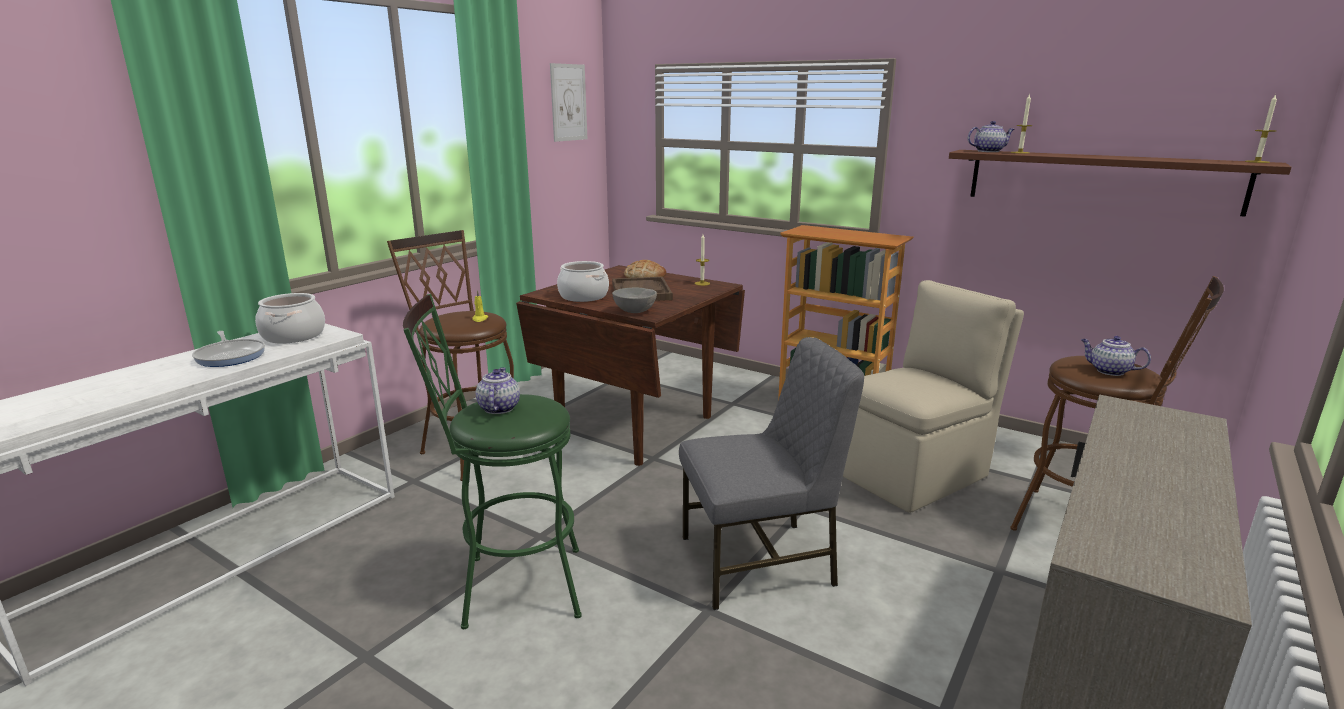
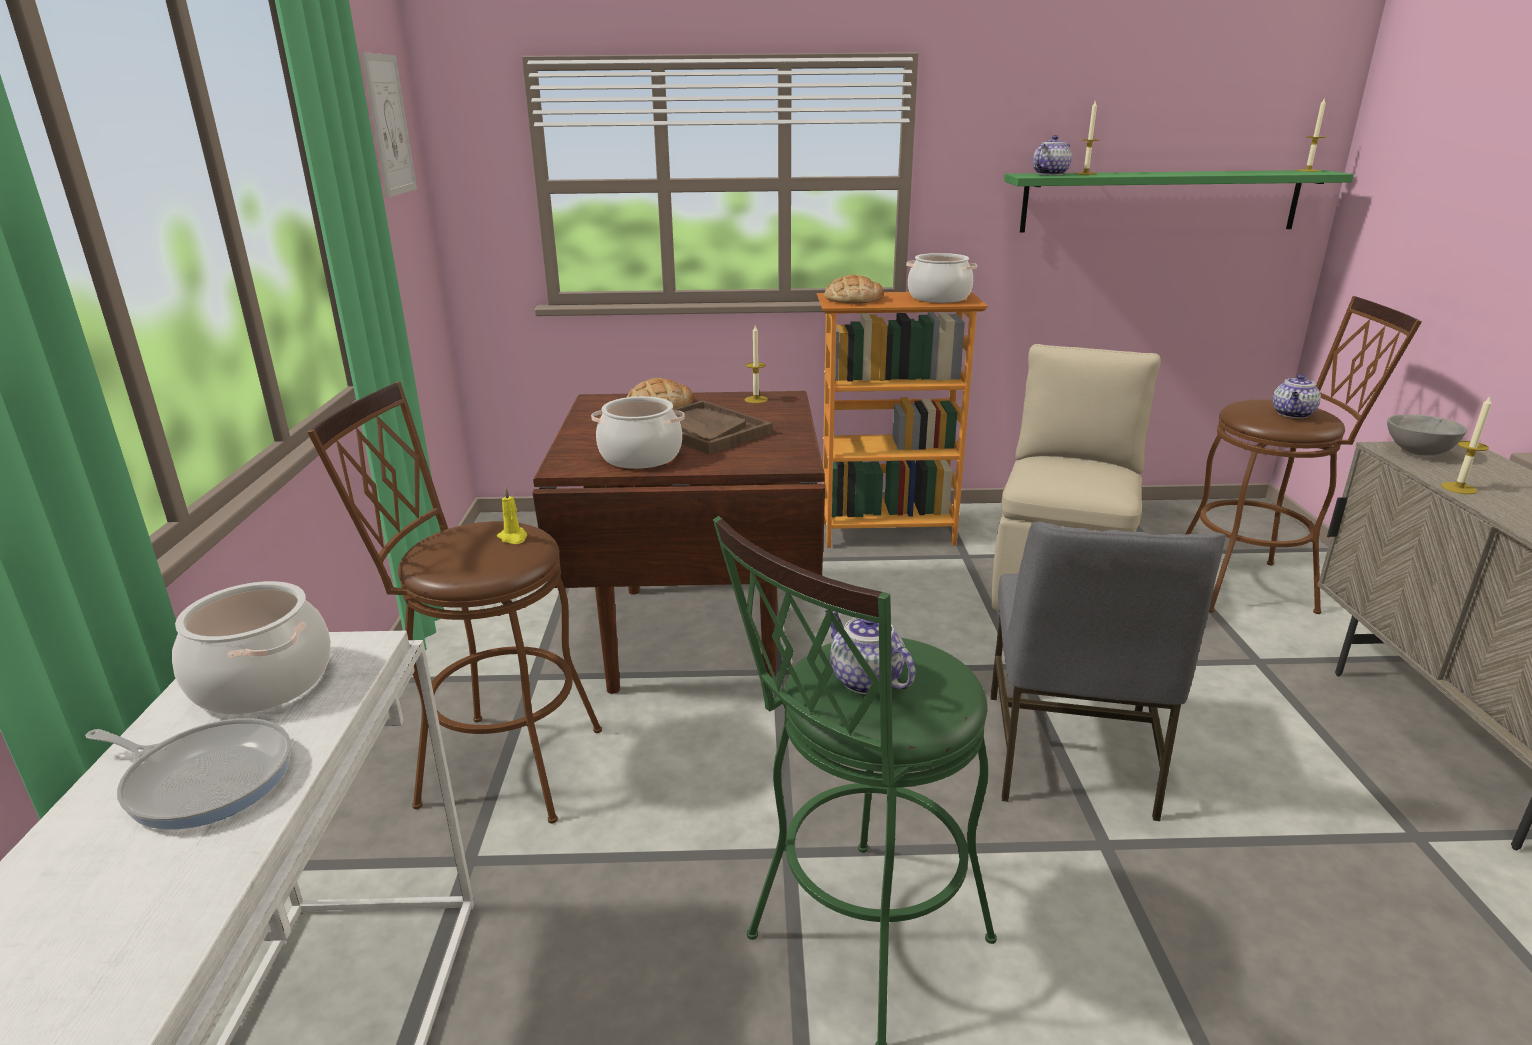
camera: 35 degrees left, 5 degrees up
grey bowl [612,288,657,313] -> grey bowl moved to [1387,414,1467,455]
grey chair [679,337,864,610] -> grey chair turned 150 degrees clockwise [990,522,1226,821]
brown shelf [949,150,1292,217] -> green shelf [1004,170,1354,233]
teapot [1081,336,1151,376] -> teapot turned 60 degrees counterclockwise [1273,374,1321,418]
none -> bread [825,275,884,304]
none -> cooking pot [906,253,977,303]
none -> candle [1441,396,1492,494]

